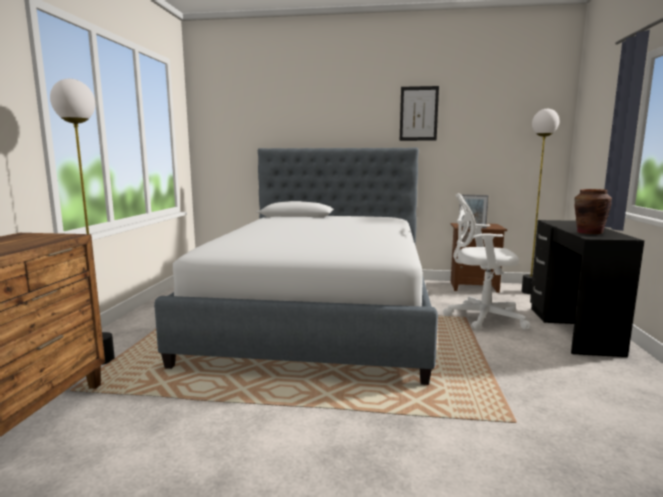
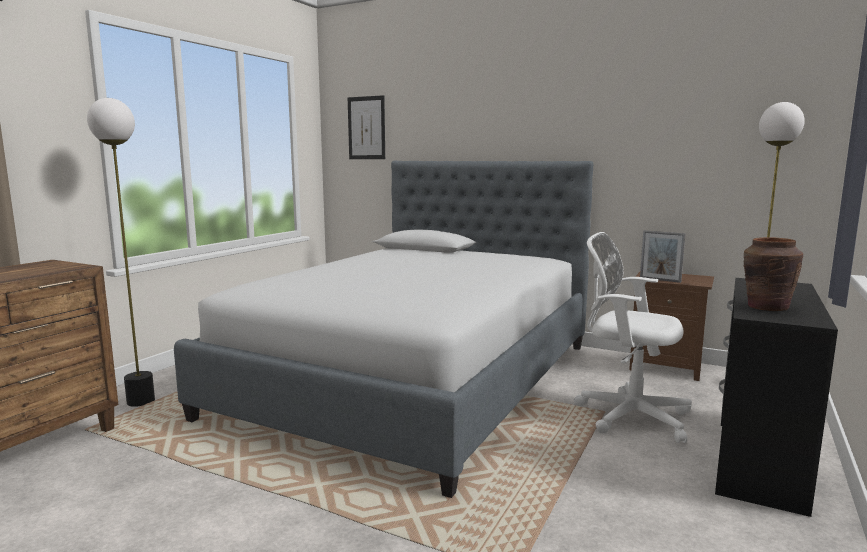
camera: 20 degrees right, 0 degrees up
picture [400,86,439,141] -> picture moved to [348,95,385,159]

